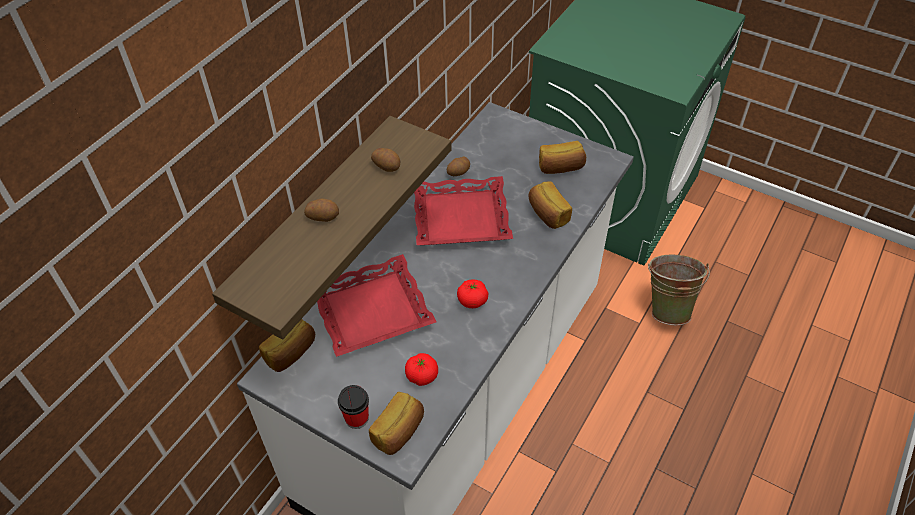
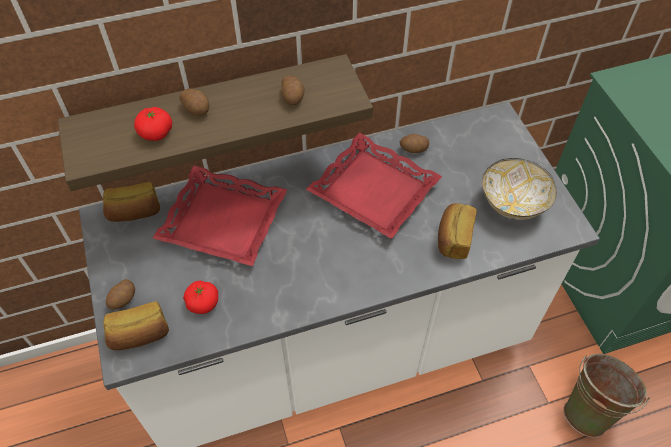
camera: 40 degrees right, 5 degrees up
cup [338,385,369,429] -> potato [106,279,135,310]
tomato [457,279,488,308] -> tomato moved to [134,107,172,141]
bread [539,141,586,174] -> bowl [482,158,557,220]

